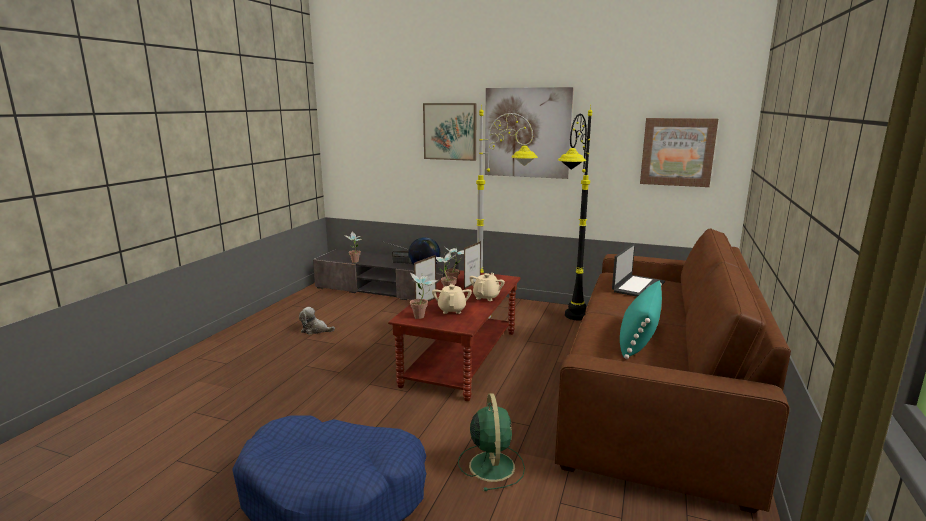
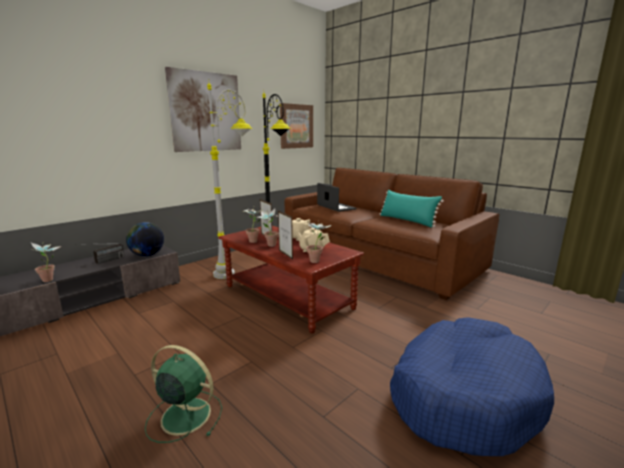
camera: 65 degrees left, 0 degrees up
plush toy [299,307,335,335] -> none
picture [423,103,477,161] -> none
green fan [458,393,525,491] -> green fan moved to [145,345,222,443]

